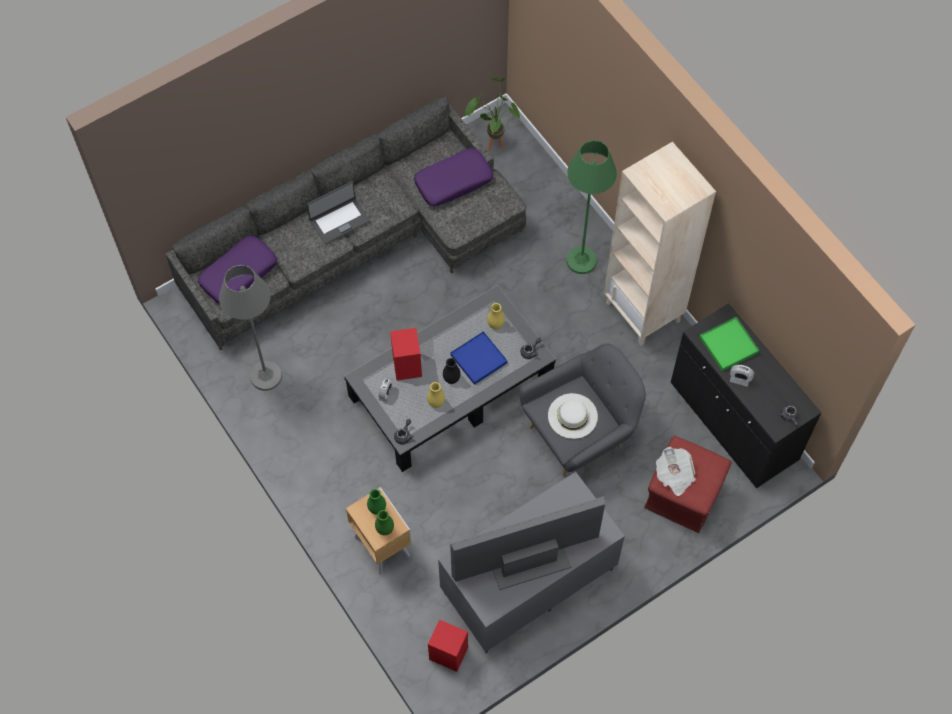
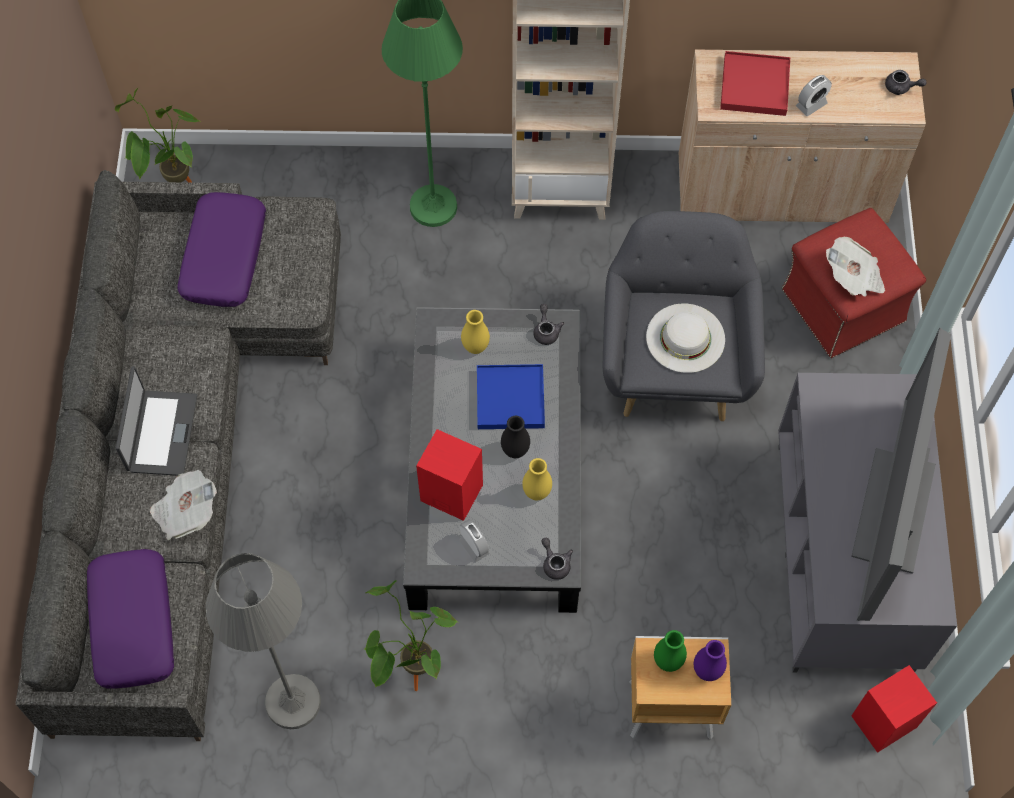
camera: 55 degrees left, 0 degrees up
green vase [375,510,394,535] -> purple vase [694,640,727,681]
black cabinet [671,303,822,488] -> beige cabinet [679,50,926,223]
green tray [700,317,759,371] -> red tray [720,51,790,116]
none -> newspaper [150,470,217,540]
none -> potted plant [364,580,458,691]

